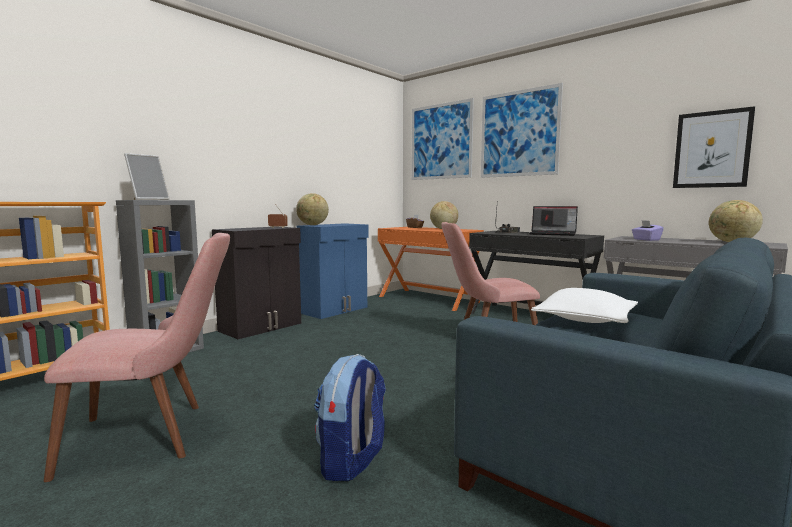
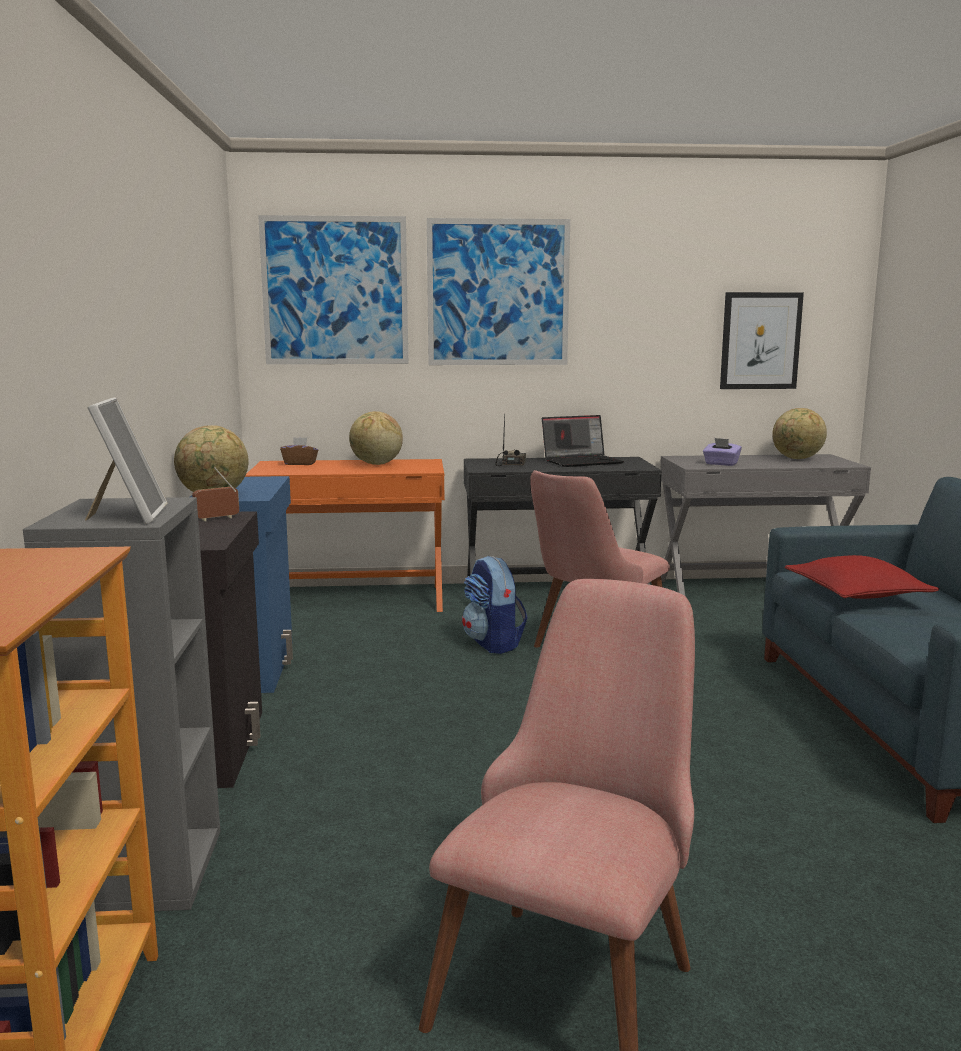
camera: 45 degrees left, 5 degrees up
backpack [314,354,386,481] -> backpack moved to [462,556,528,654]
white pillow [531,288,638,323] -> red pillow [784,555,939,599]

